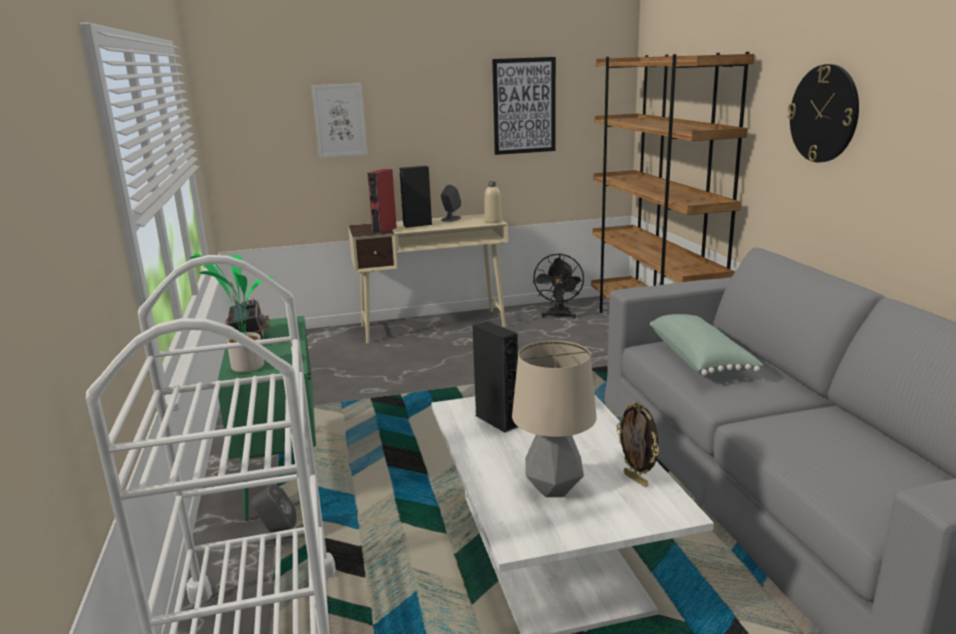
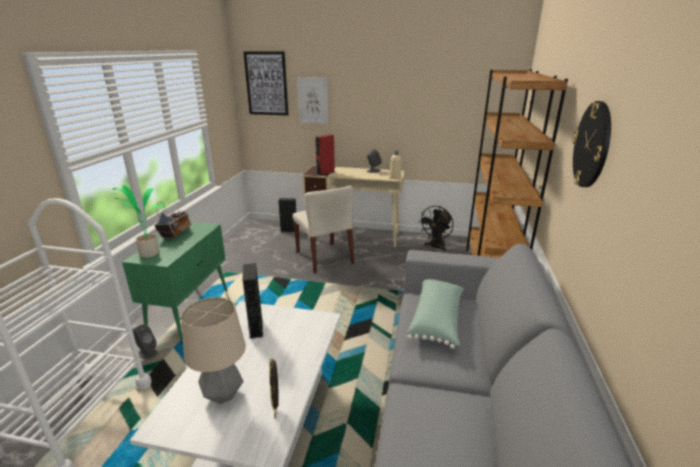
camera: 25 degrees right, 5 degrees up
black speaker [399,166,432,228] -> black speaker moved to [278,198,296,232]
picture [492,57,556,155] -> picture moved to [243,51,289,115]
none -> beige chair [293,185,354,273]

